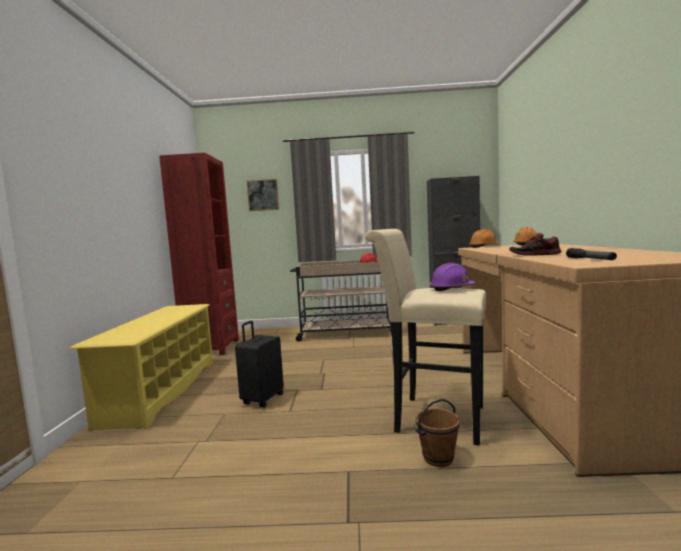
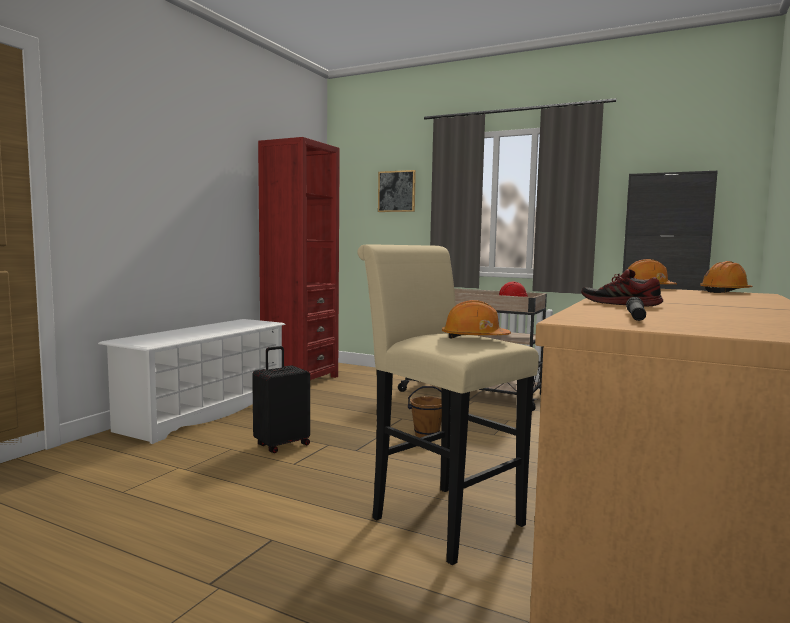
camera: 25 degrees right, 0 degrees up
yellow shoe rack [69,304,213,430] -> white shoe rack [98,319,286,444]
brown bucket [415,399,460,467] -> brown bucket moved to [408,386,442,438]
purple hard hat [429,263,476,291] -> orange hard hat [442,300,511,338]

